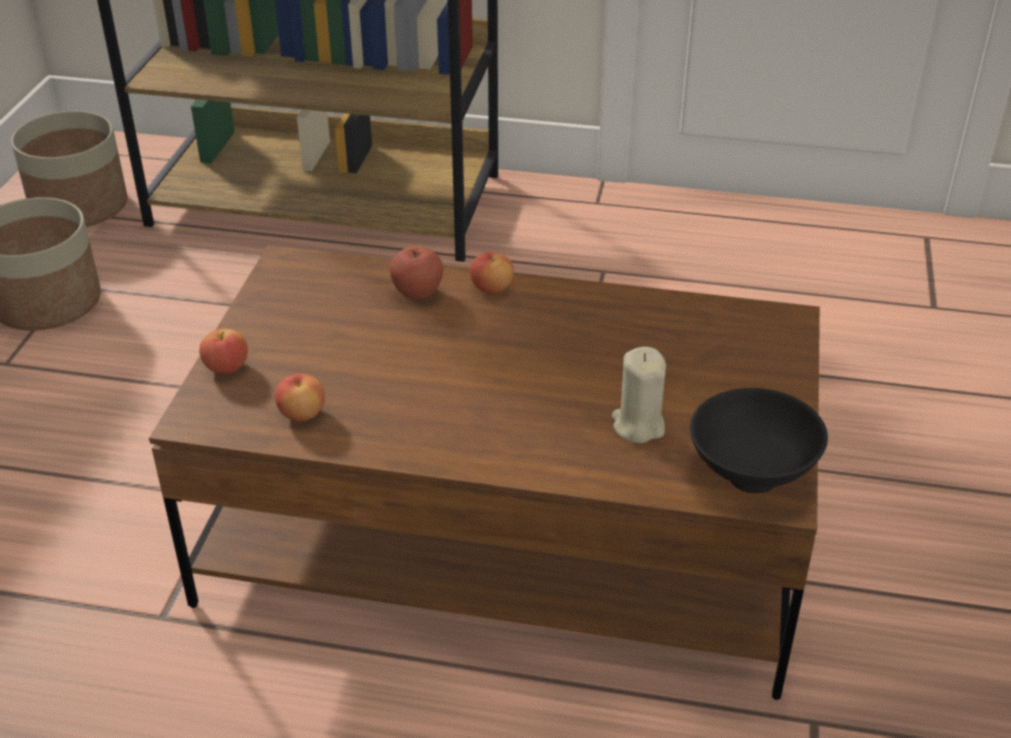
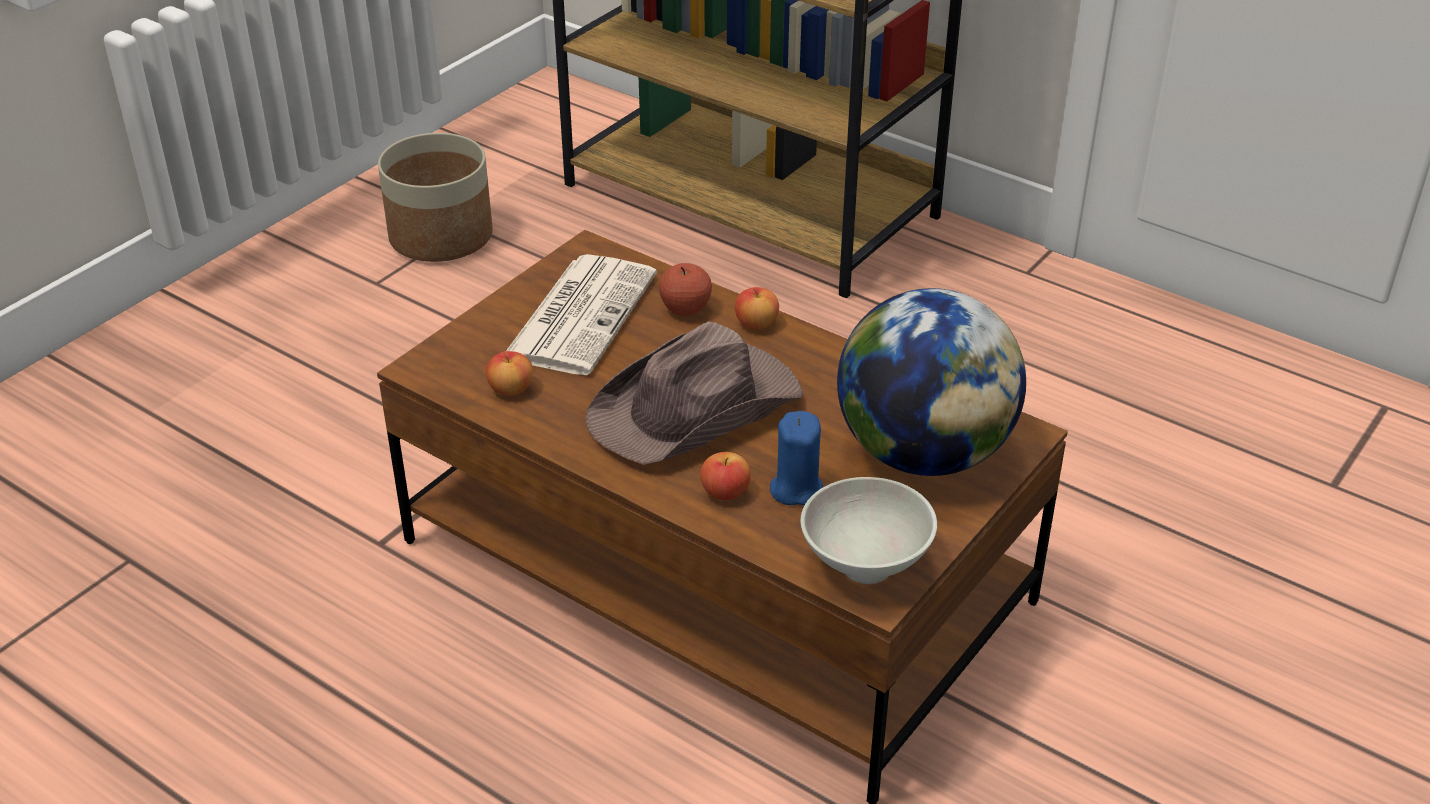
camera: 25 degrees right, 0 degrees up
planter [11,111,127,227] -> none
apple [199,329,248,374] -> apple moved to [700,452,751,500]
beige candle [612,347,666,443] -> blue candle [770,411,823,505]
black bowl [690,388,828,493] -> white bowl [801,477,937,584]
none -> newspaper [506,254,657,375]
none -> brown hat [585,321,803,465]
none -> globe [837,288,1026,476]

